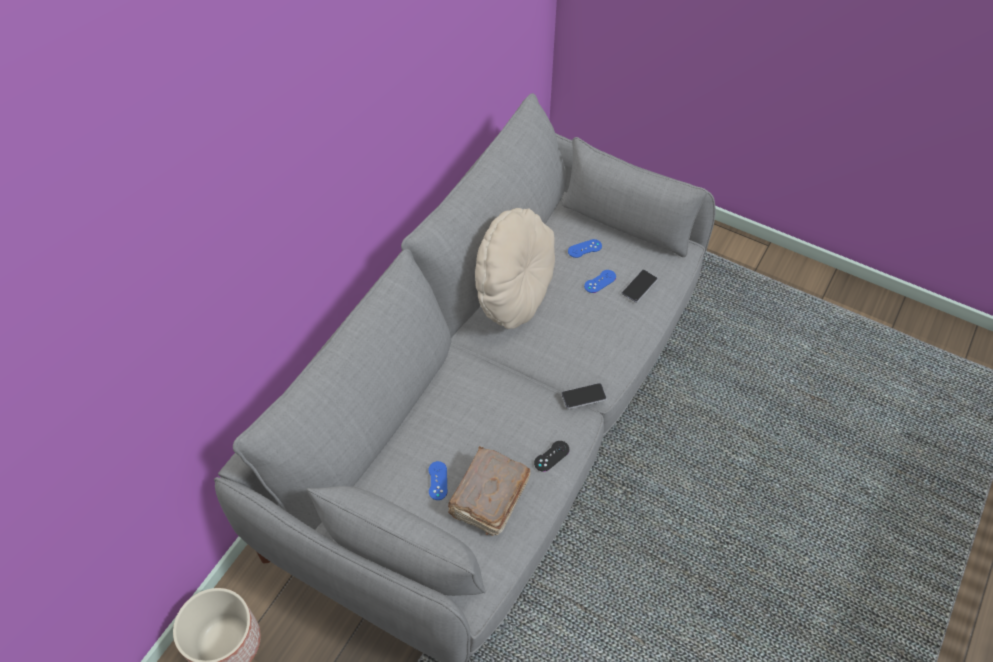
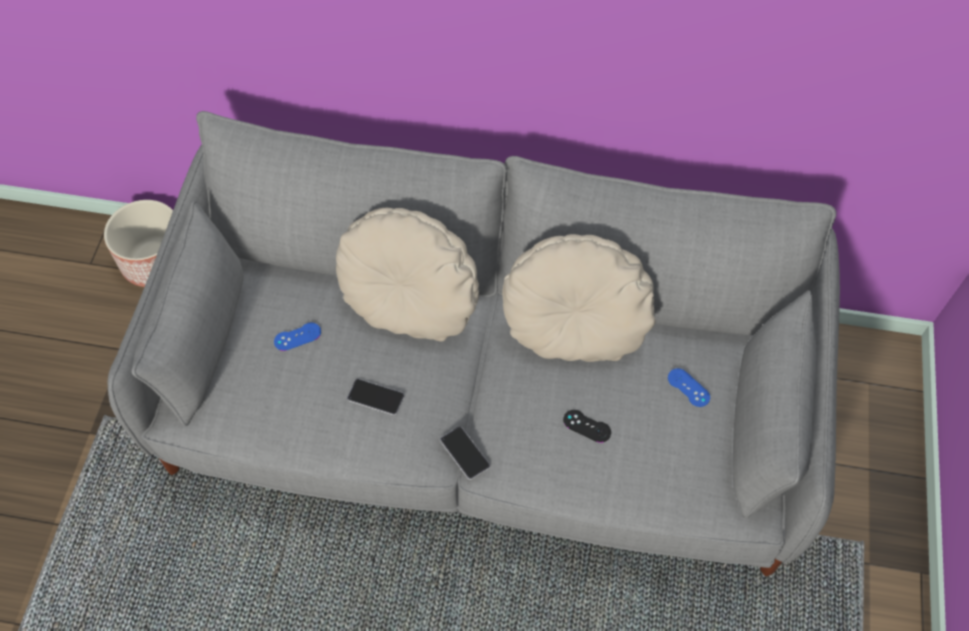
camera: 70 degrees right, 5 degrees up
brown book [448,446,530,536] -> none
black game controller [534,441,570,472] -> black game controller moved to [563,410,611,443]
blue game controller [584,270,616,293] -> none
phone [621,270,658,303] -> phone moved to [347,379,405,415]
none -> beige pillow [336,208,479,342]

